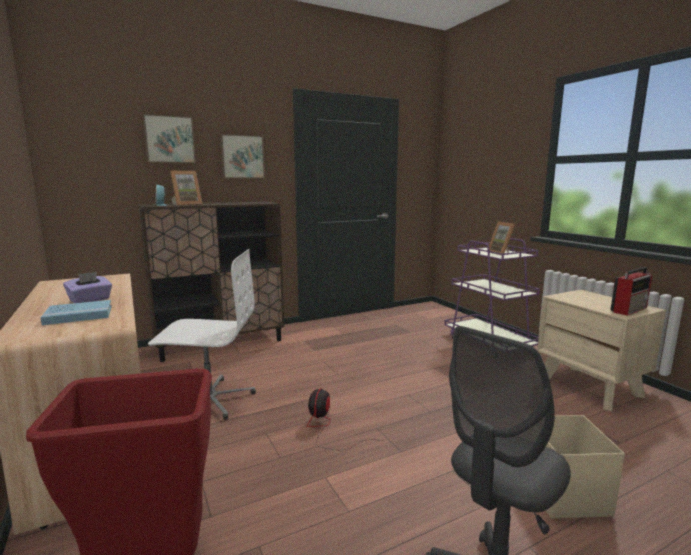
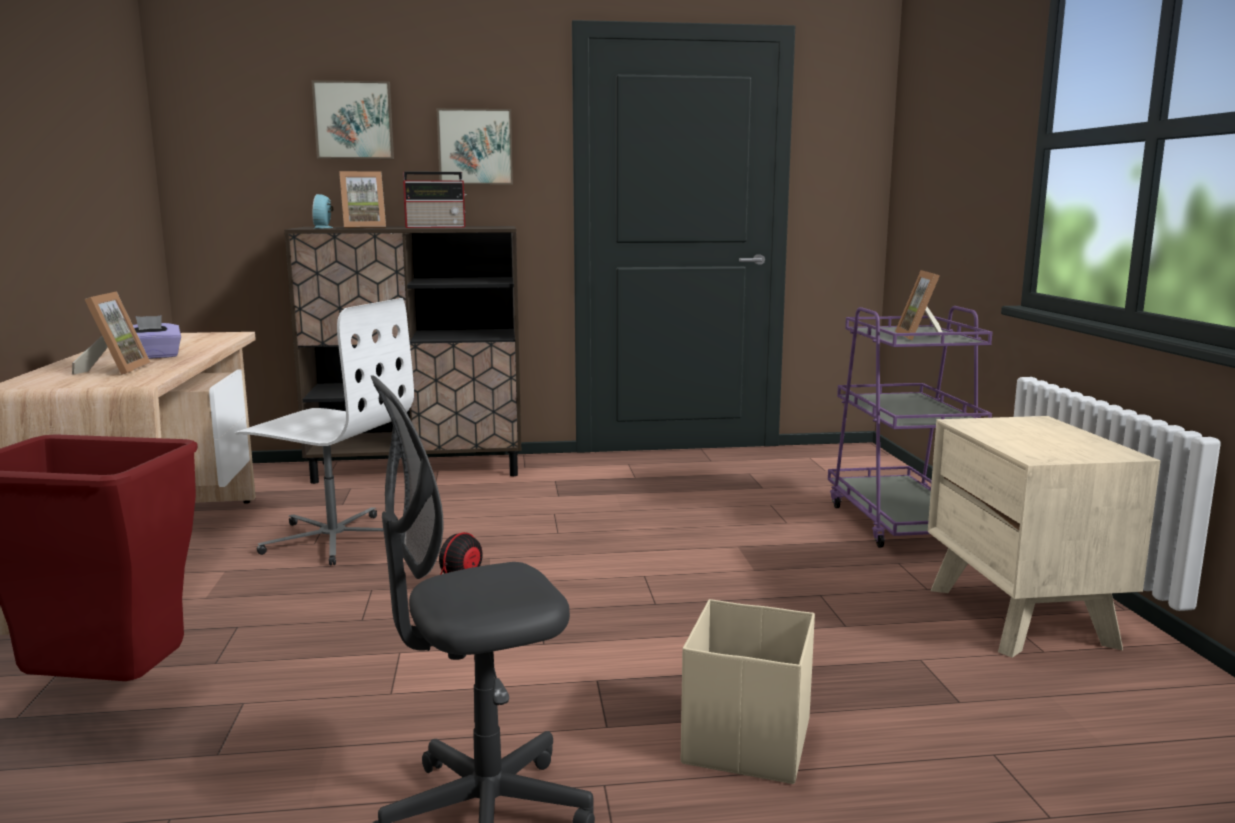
camera: 20 degrees right, 0 degrees up
blue book [40,300,112,325] -> picture frame [72,291,151,375]
radio [610,267,652,316] -> radio moved to [403,171,467,228]

